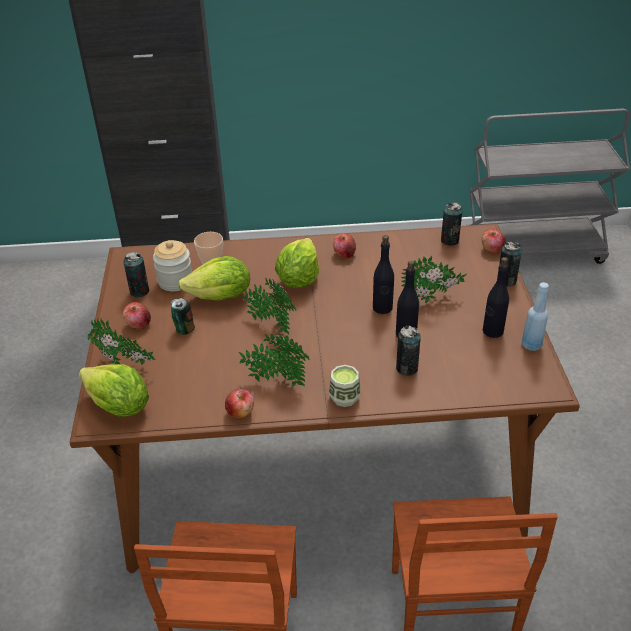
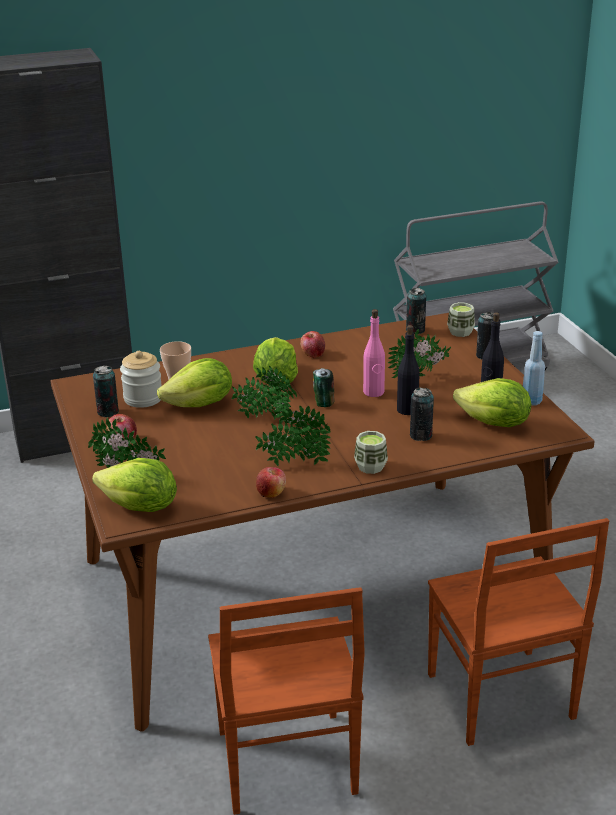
camera: 15 degrees left, 10 degrees down
can [171,298,195,335] -> can moved to [313,368,335,407]
black bottle [373,235,394,314] -> pink bottle [363,309,385,397]
apple [481,228,506,254] -> cup [447,302,475,337]
none -> lettuce [453,378,531,427]

